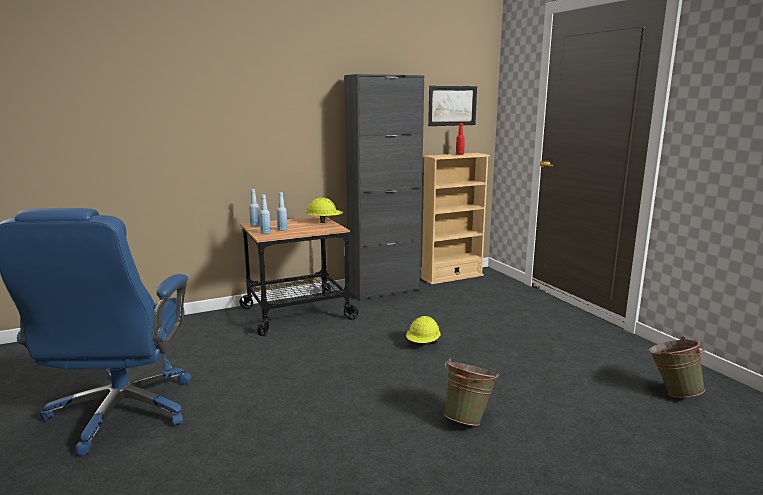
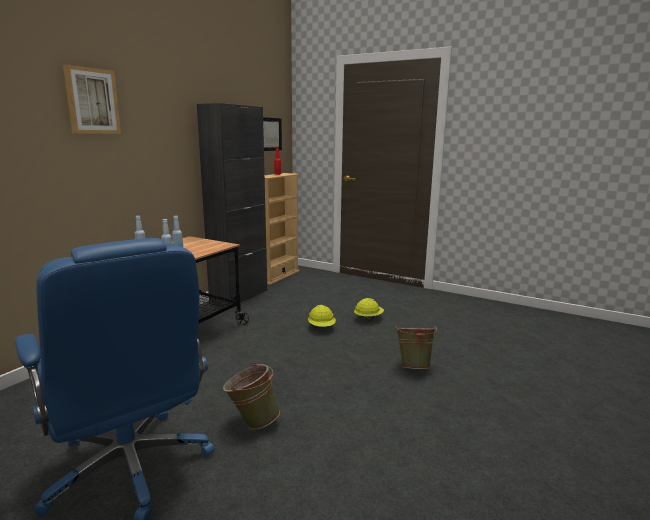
camera: 35 degrees left, 0 degrees up
yellow hard hat [306,198,343,223] -> yellow hard hat moved to [354,298,384,321]
green bucket [649,336,705,398] -> green bucket moved to [223,362,280,430]
none -> picture [63,64,121,134]

